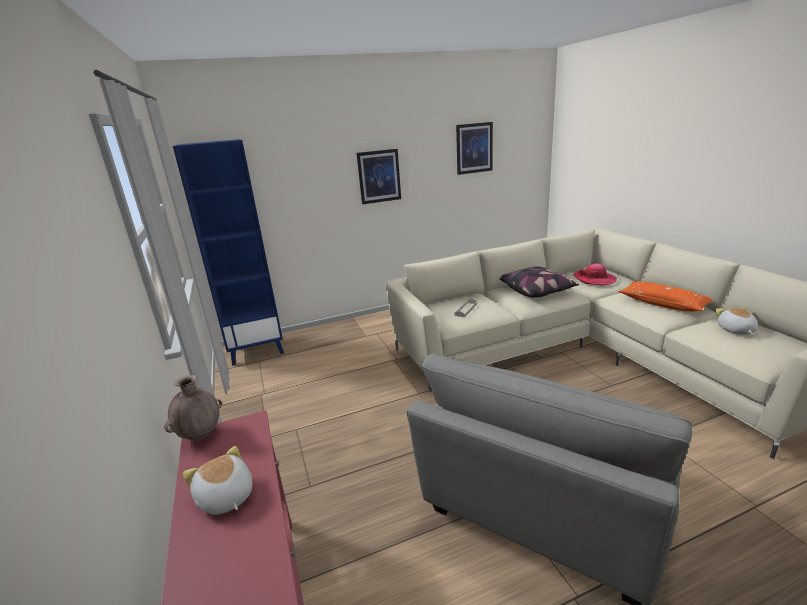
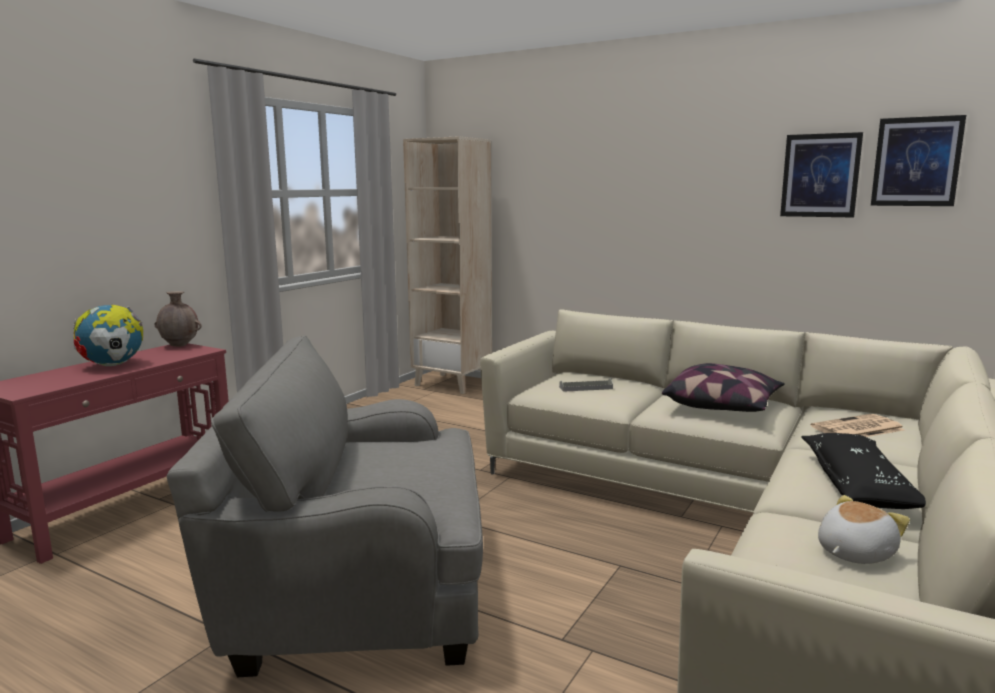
camera: 50 degrees right, 10 degrees down
blue bookcase [173,139,284,366] -> beige bookcase [403,136,492,394]
plush toy [183,446,252,515] -> globe [73,305,143,366]
picture [357,149,401,204] -> picture moved to [871,115,966,206]
hat [573,263,617,285] -> newspaper [811,414,905,437]
orange pillow [618,281,712,312] -> black pillow [801,433,926,509]

